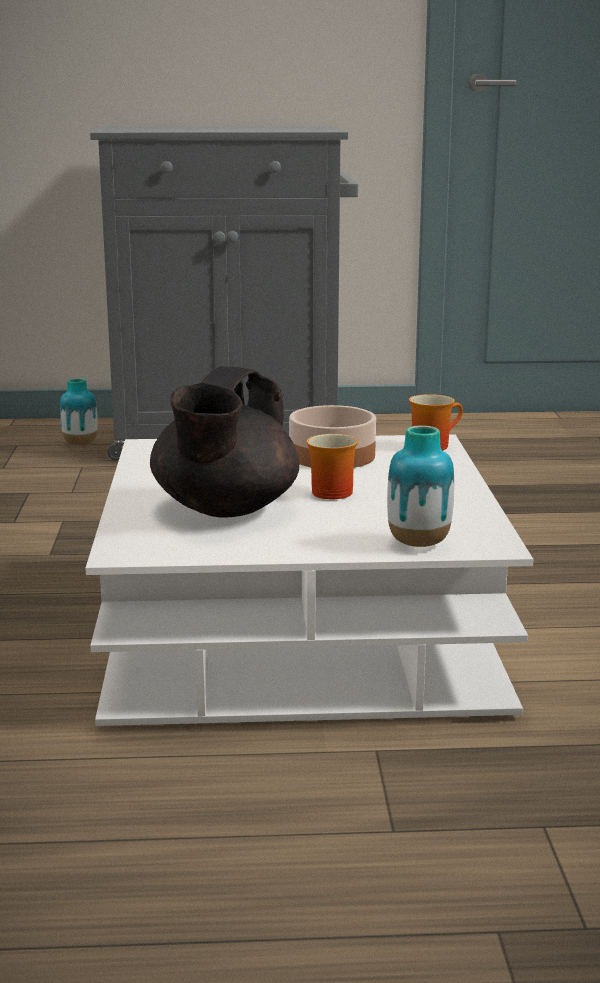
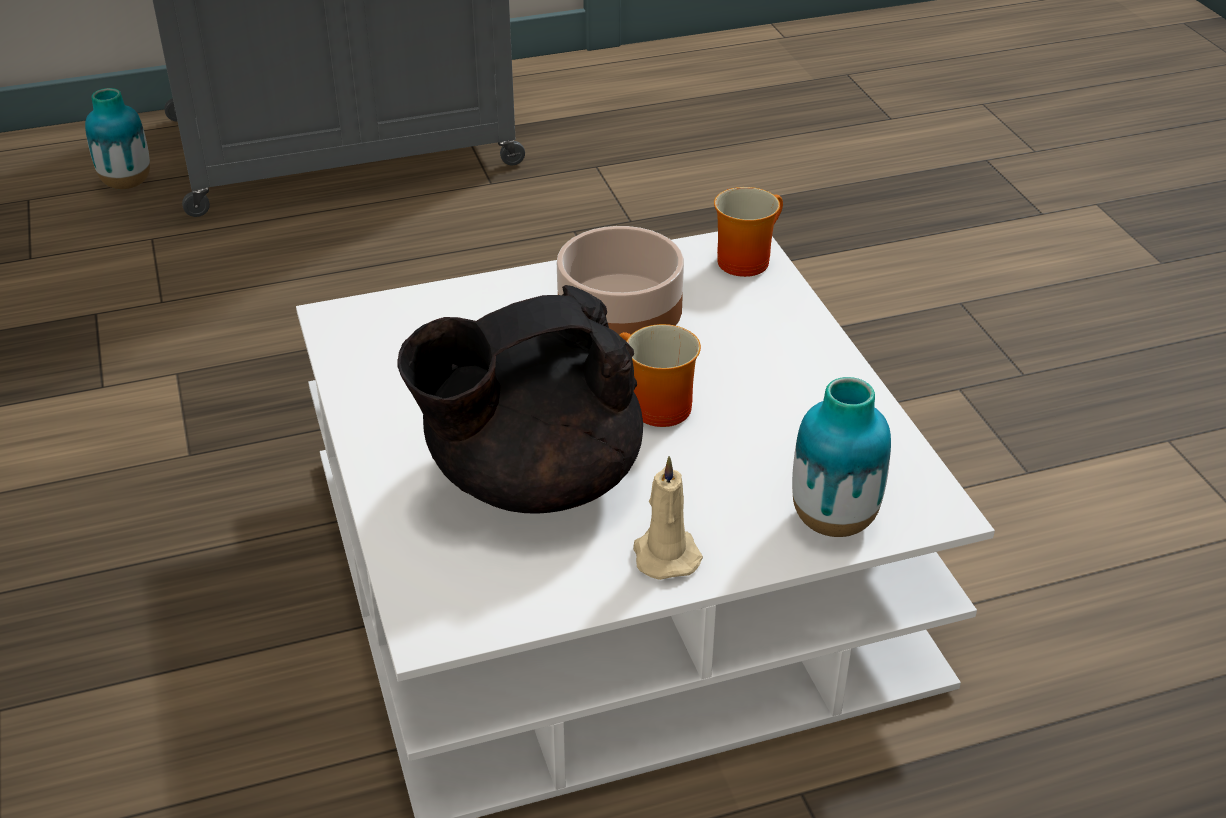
camera: 15 degrees left, 20 degrees up
black teapot [150,366,299,518] -> black teapot turned 60 degrees clockwise [397,285,643,513]
none -> beige candle [633,456,703,580]

